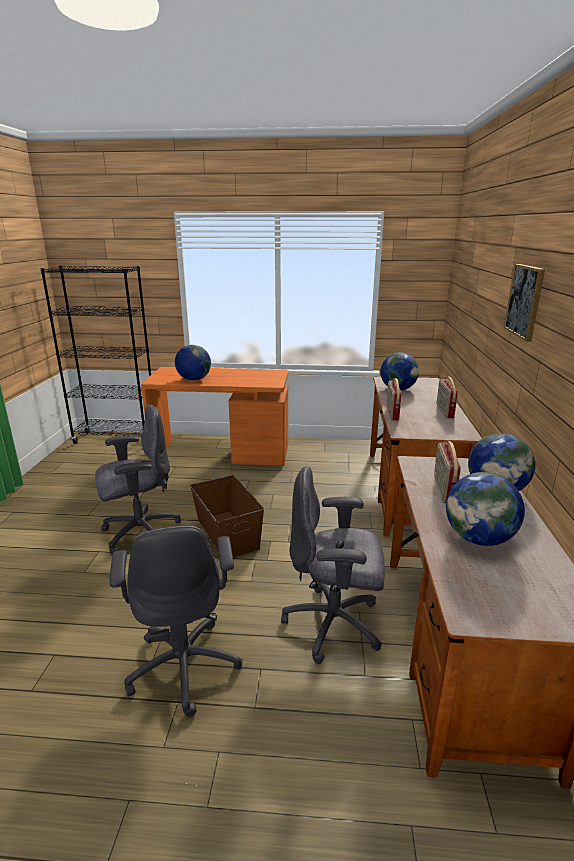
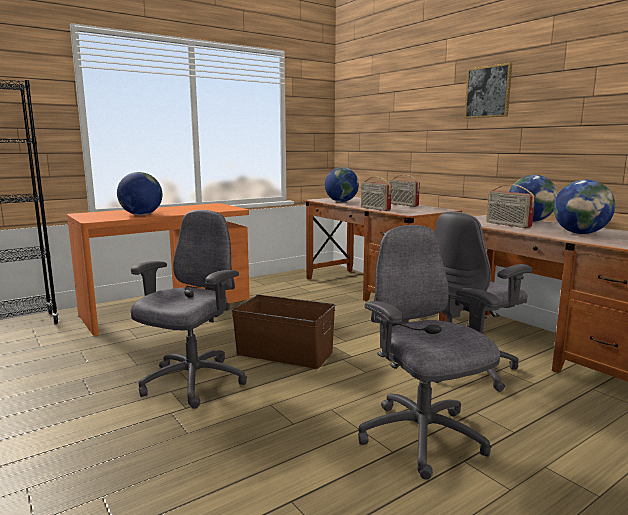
camera: 40 degrees left, 10 degrees down
grey office chair [109,526,243,717] -> grey office chair turned 150 degrees counterclockwise [358,225,500,480]

